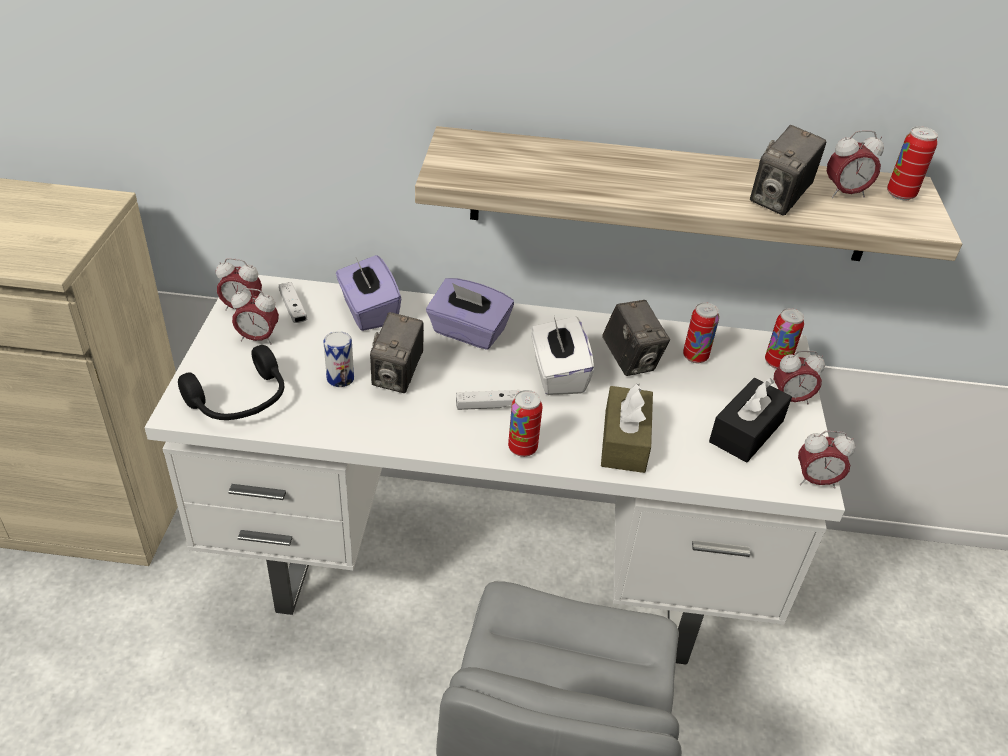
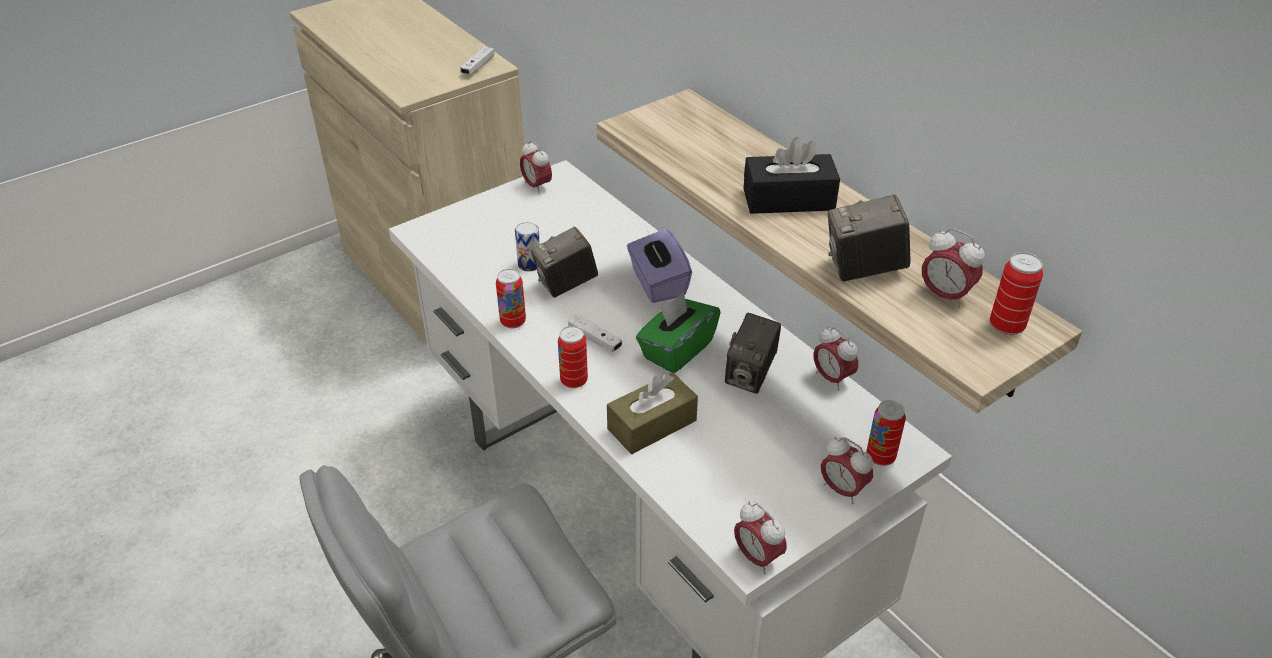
camera: 50 degrees right, 0 degrees up
black headphones [178,345,284,420] -> none
alarm clock [231,288,279,345] -> alarm clock moved to [813,327,858,391]
white game controller [279,282,308,323] -> white game controller moved to [460,46,494,75]
purple tissue box [336,255,401,331] -> none
white tissue box [531,316,594,395] -> green tissue box [636,292,721,373]
can [683,302,719,363] -> can moved to [496,269,526,329]
black tissue box [709,378,792,463] -> black tissue box moved to [743,137,840,214]

